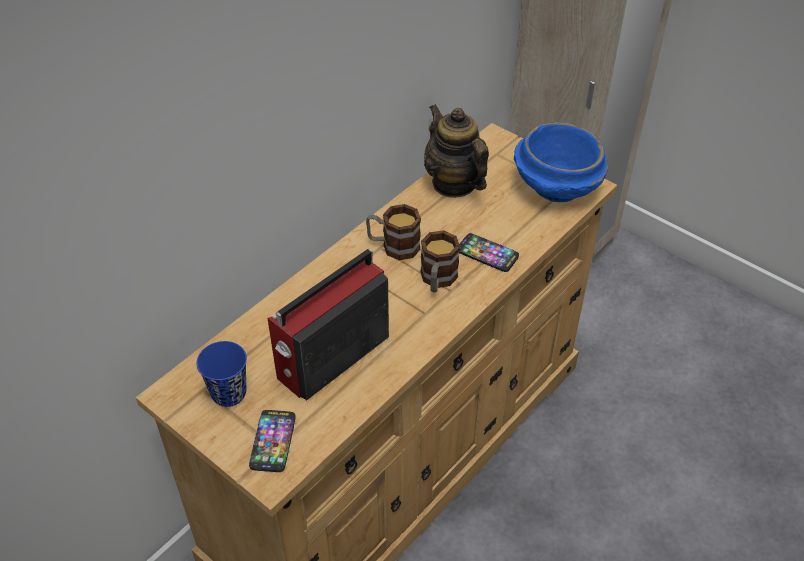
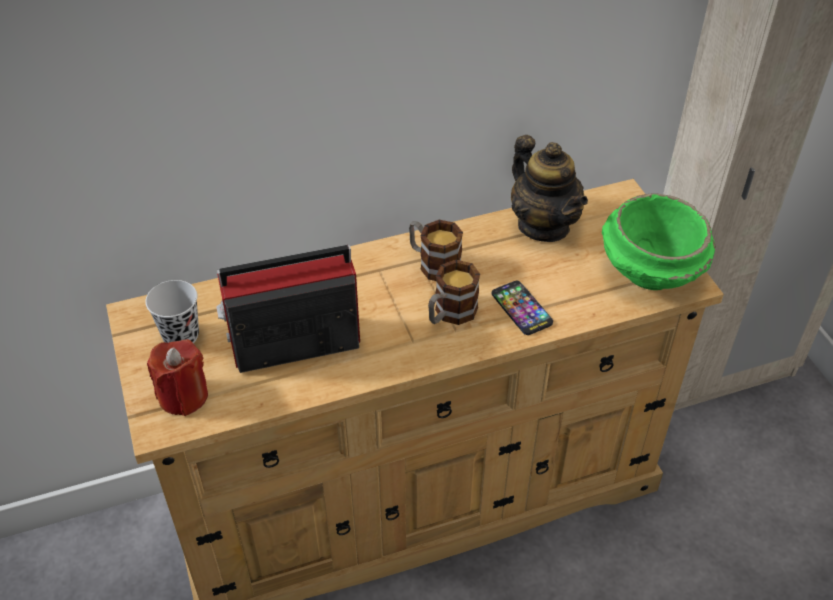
camera: 30 degrees right, 0 degrees up
blue cup [196,341,247,407] -> black cup [145,280,199,343]
phone [249,410,296,472] -> red candle [147,339,208,416]
teapot [424,104,489,198] -> teapot turned 150 degrees clockwise [511,135,588,242]
blue bowl [514,122,609,202] -> green bowl [602,193,716,290]

